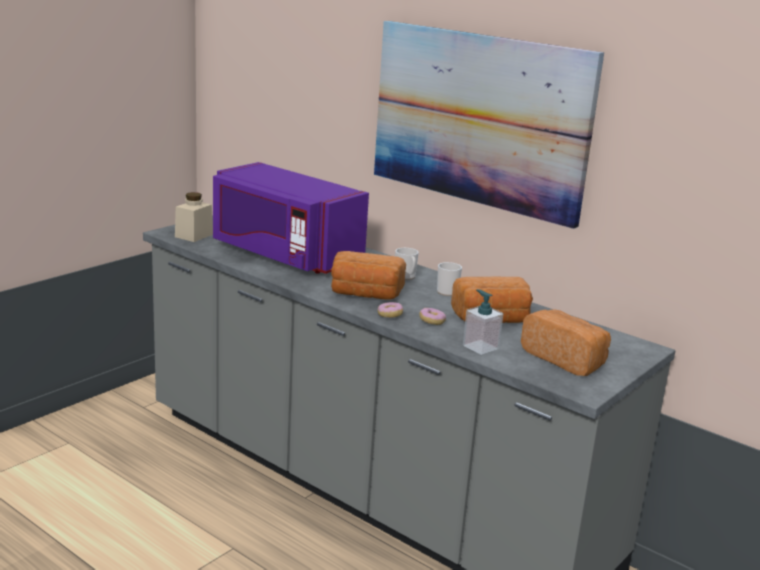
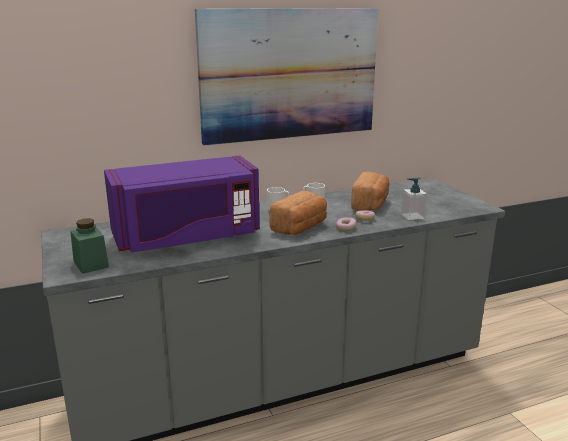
camera: 60 degrees left, 0 degrees up
beige jar [175,192,213,242] -> green jar [70,218,109,274]
bread [521,310,611,376] -> none

